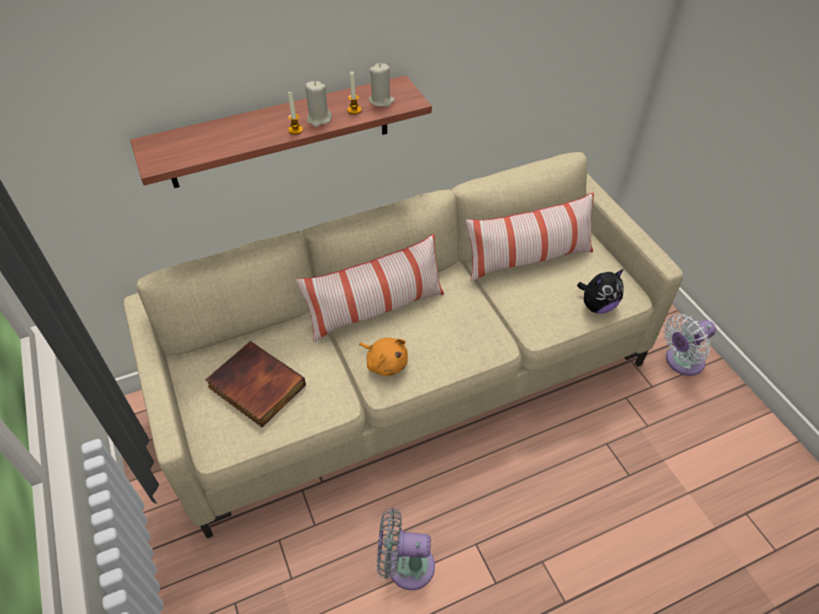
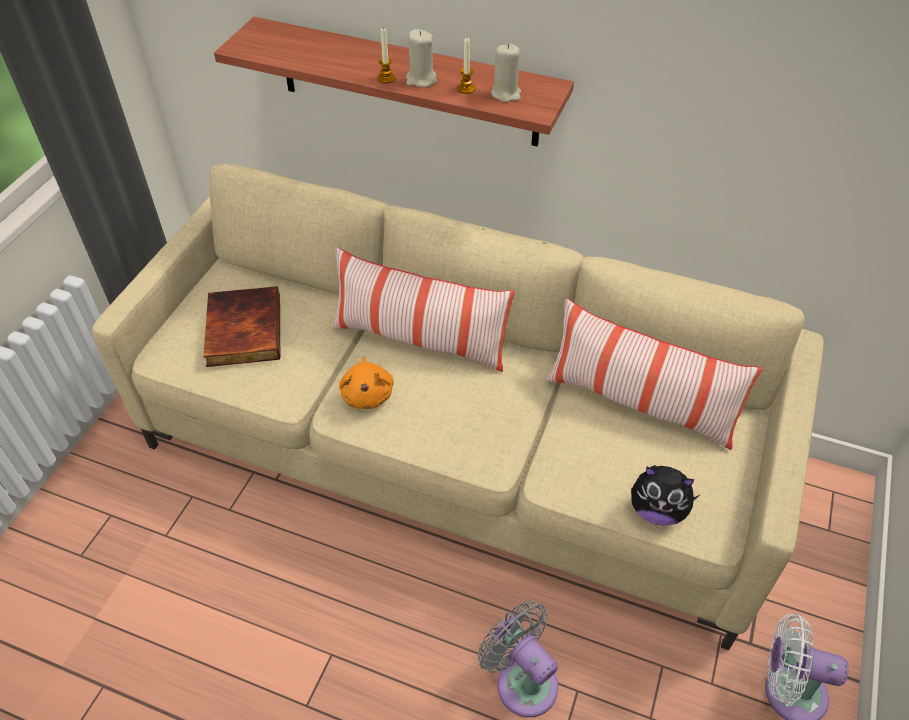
camera: 45 degrees right, 0 degrees up
grey fan [377,508,435,590] -> grey fan moved to [477,601,558,717]

